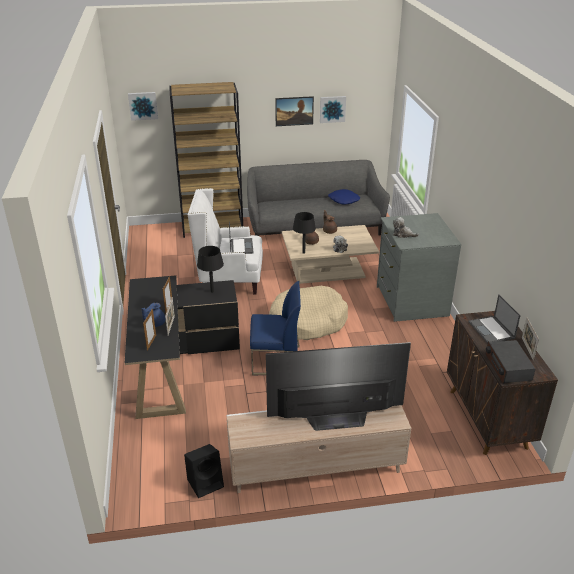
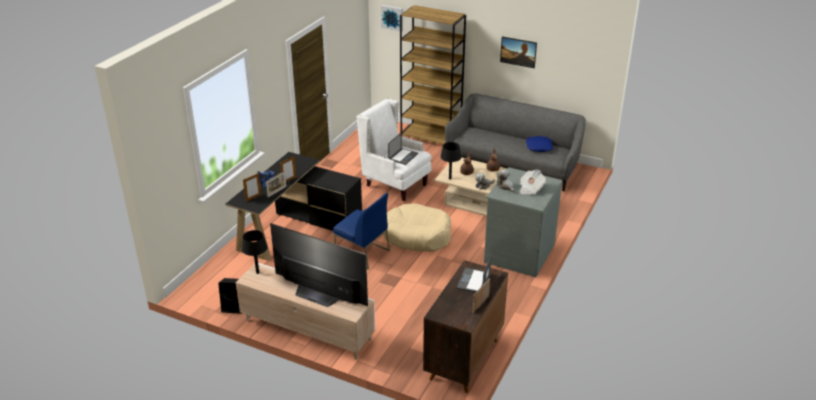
camera: 35 degrees right, 0 degrees up
black table lamp [197,246,224,293] -> black table lamp moved to [242,230,267,274]
picture [320,96,346,123] -> none
radio [486,340,536,384] -> none
none -> newspaper [519,170,546,195]

